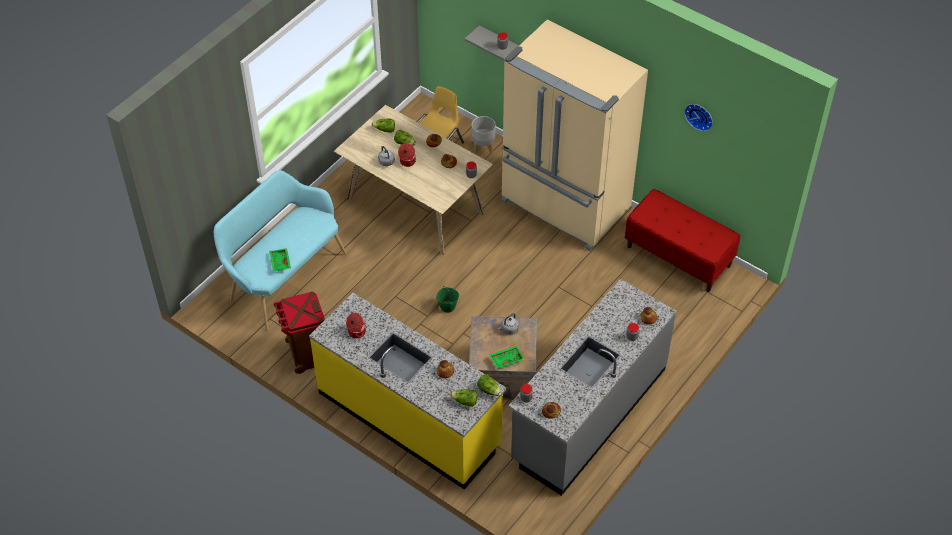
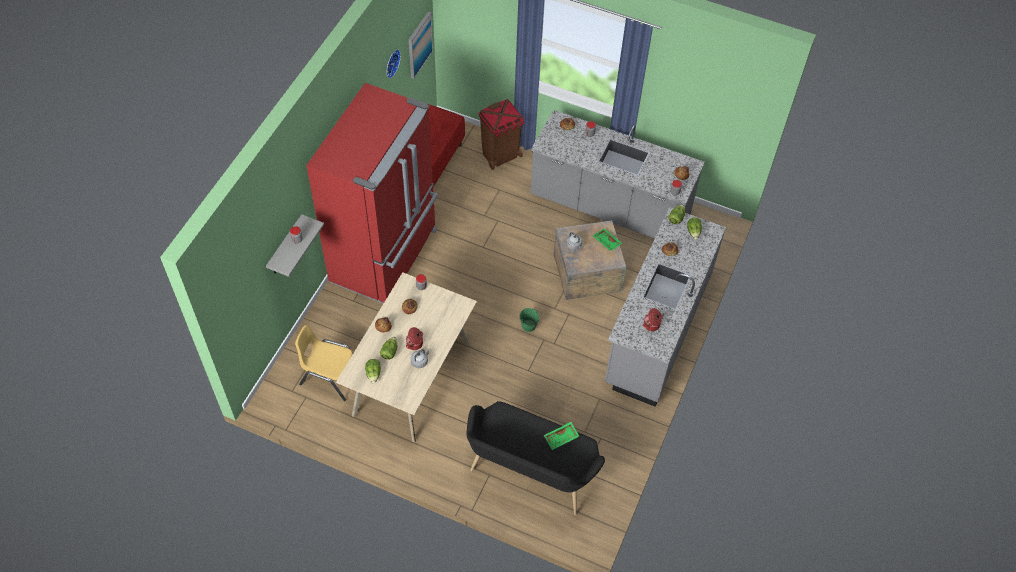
camera: 105 degrees left, 5 degrees up
turquoise bench [214,170,347,330] -> black bench [466,401,605,515]
brown trash can [274,292,325,374] -> brown trash can moved to [479,99,525,170]
yellow counter [309,293,507,489] -> grey counter [605,207,726,407]
grey planter [471,116,496,154] -> none
beige fridge [501,19,648,251] -> red fridge [306,83,438,304]
none -> picture [408,11,433,79]

